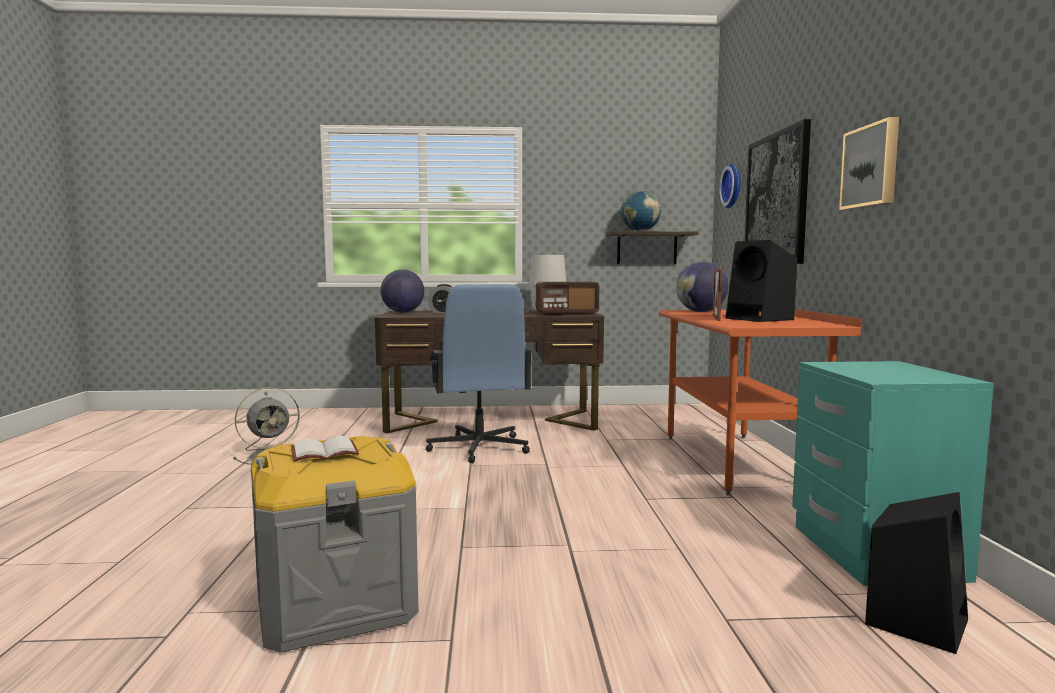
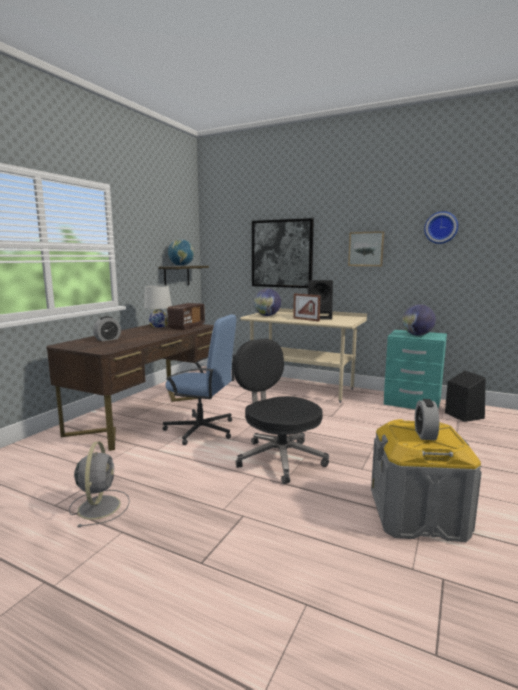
camera: 60 degrees left, 5 degrees up
white book [291,436,359,462] -> alarm clock [415,399,439,440]
globe [381,269,424,313] -> globe moved to [402,304,436,336]
orange desk [659,309,862,495] -> beige desk [240,308,367,403]
wall clock [719,164,741,208] -> wall clock moved to [424,211,458,244]
none -> black office chair [234,339,329,484]

